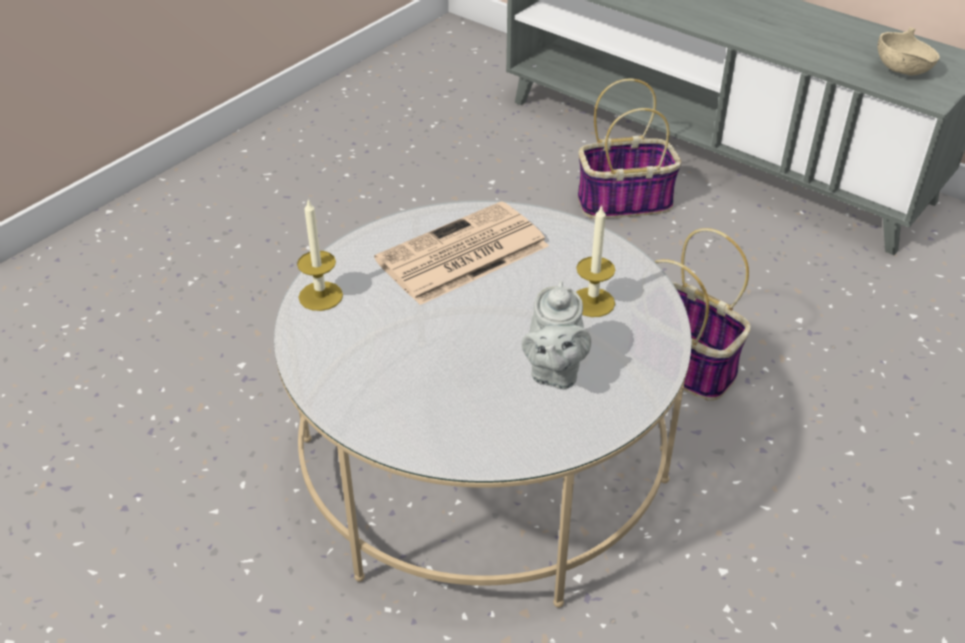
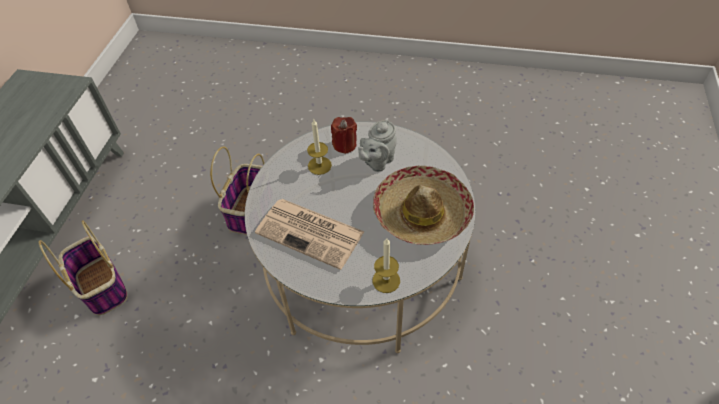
camera: 115 degrees left, 10 degrees up
grey teapot [522,281,591,389] -> grey teapot turned 150 degrees clockwise [358,119,397,172]
beige bowl [878,27,940,75] -> none
none -> red candle [331,117,357,154]
none -> hat [373,165,474,245]

